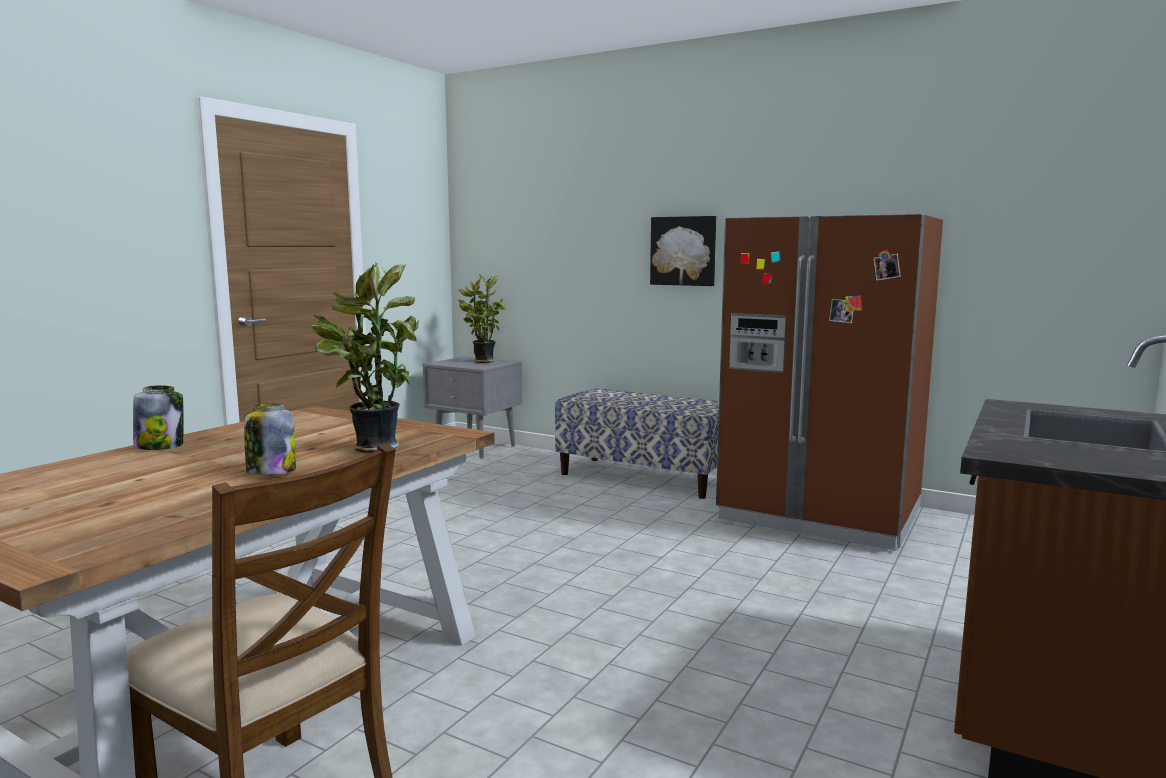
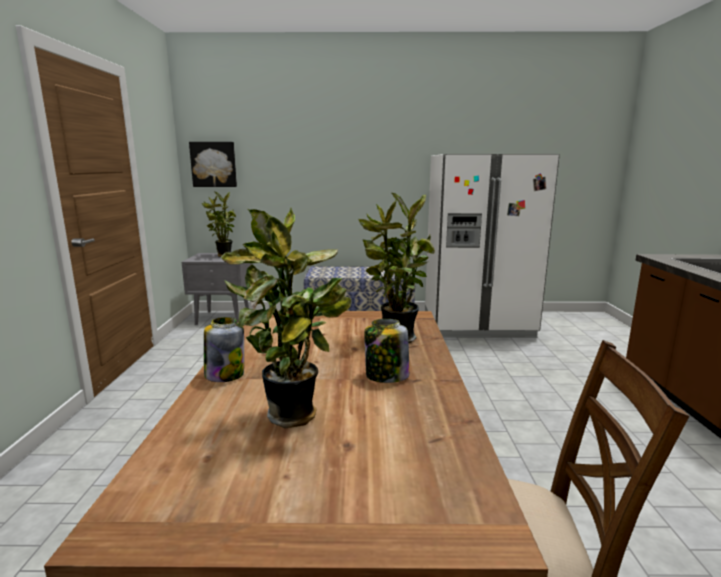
camera: 30 degrees left, 5 degrees up
picture [650,216,716,286] -> picture moved to [189,142,237,187]
brown fridge [716,214,943,551] -> white fridge [425,154,560,338]
none -> potted plant [221,207,352,429]

